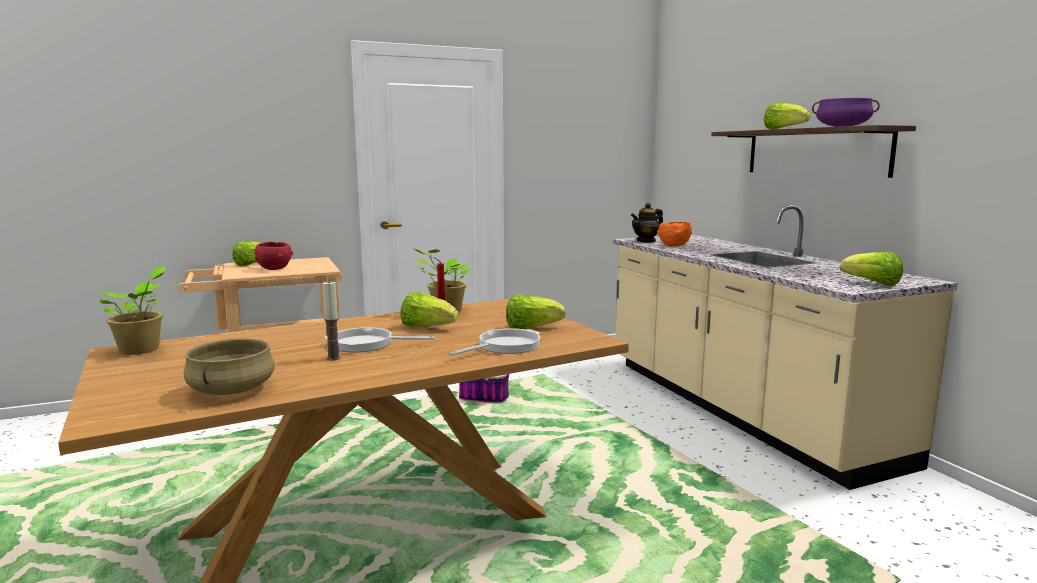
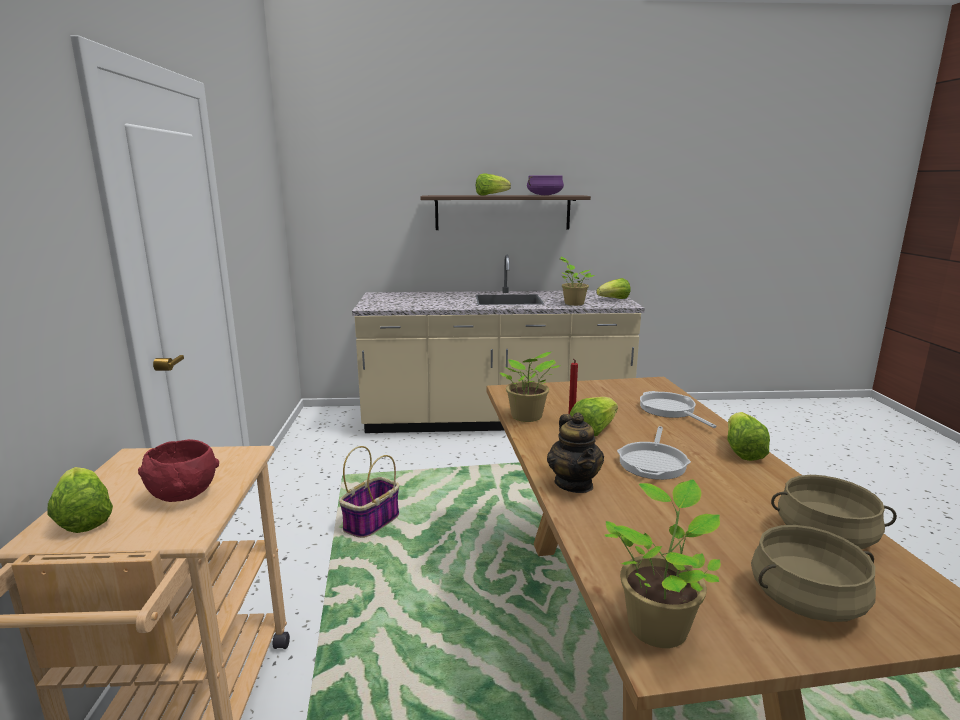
camera: 70 degrees left, 5 degrees up
candle [323,282,341,360] -> none
lettuce [506,295,565,329] -> lettuce moved to [727,412,770,461]
teapot [631,203,663,243] -> teapot moved to [547,412,604,493]
orange bowl [657,222,692,246] -> none
none -> potted plant [560,256,595,306]
none -> beige cooking pot [751,525,876,622]

